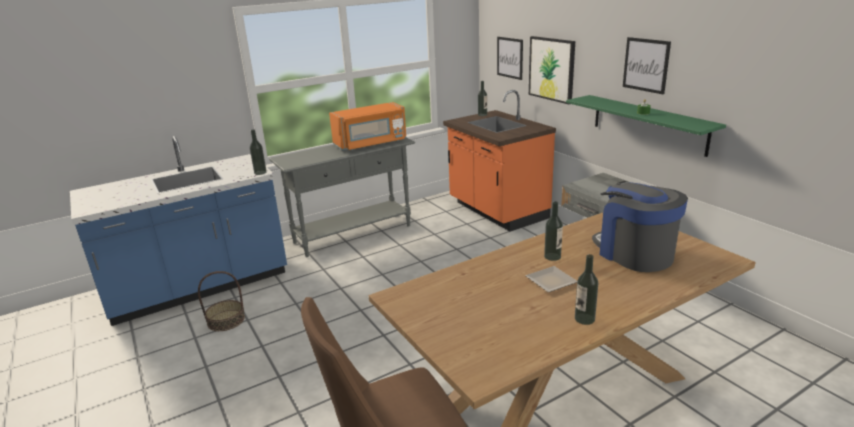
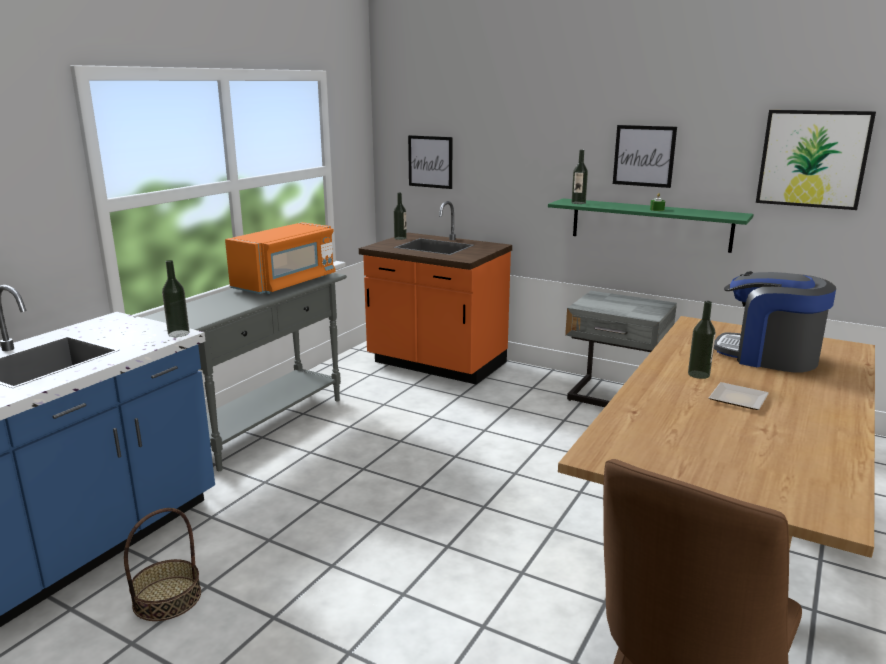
camera: 30 degrees left, 5 degrees down
picture [529,36,575,104] -> picture moved to [756,110,876,210]
bottle [575,254,598,325] -> bottle moved to [572,150,588,204]

